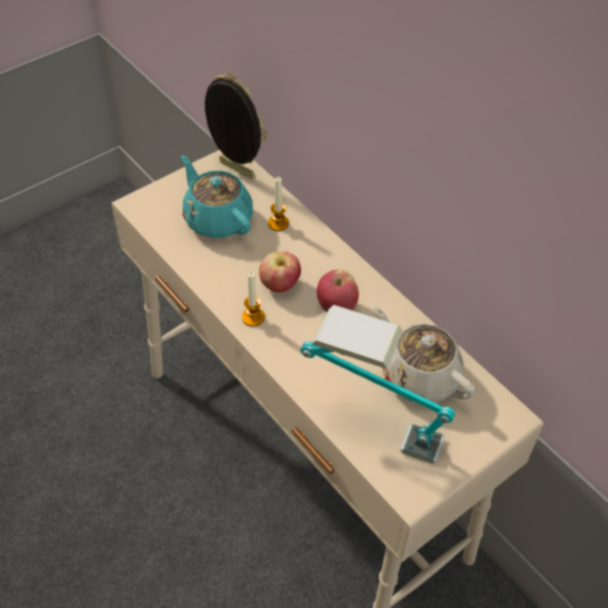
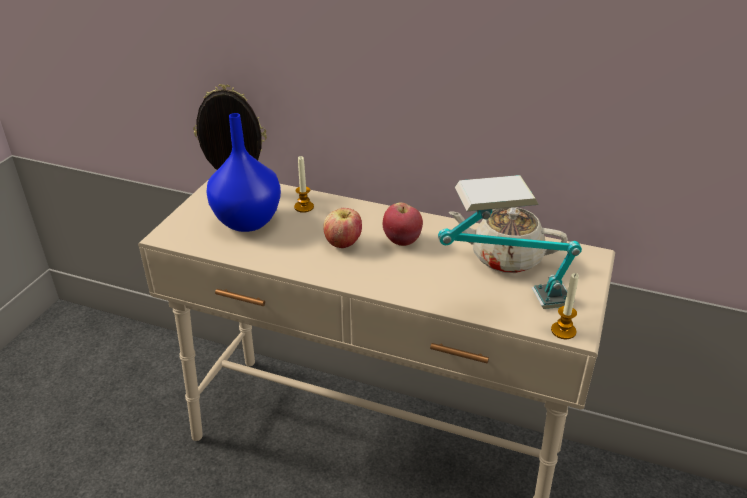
camera: 30 degrees left, 15 degrees down
turquoise teapot [181,155,253,238] -> blue vase [206,113,281,232]
candle [242,272,265,326] -> candle moved to [551,273,579,339]

